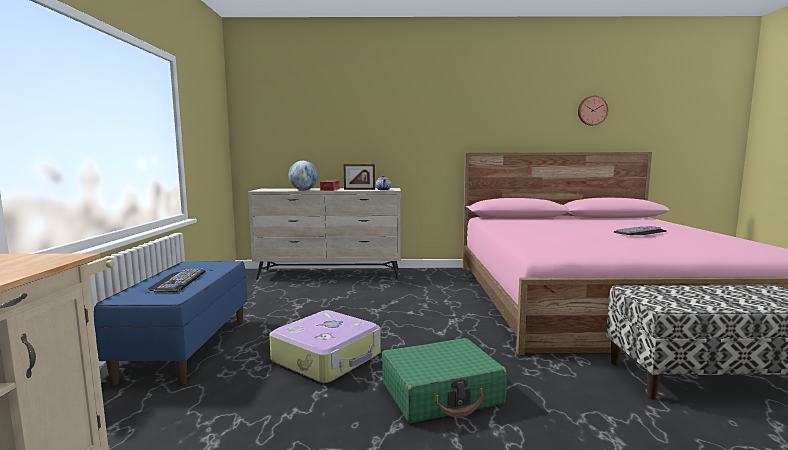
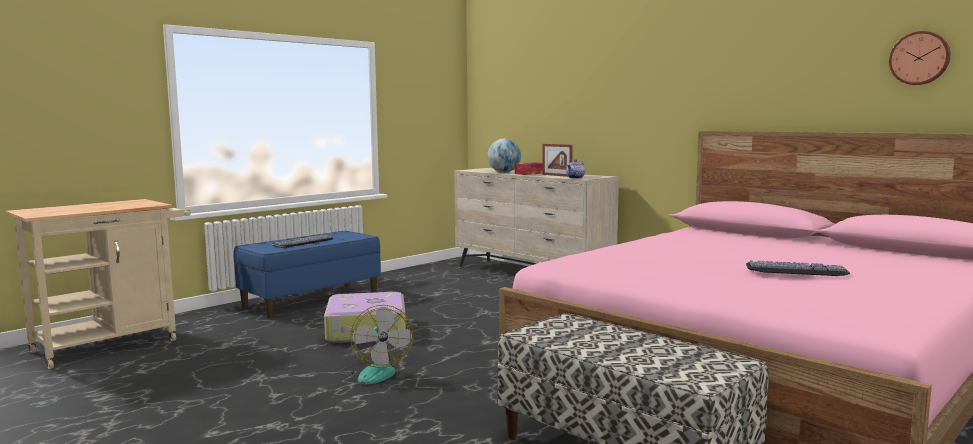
camera: 45 degrees right, 0 degrees up
green suitcase [382,338,507,423] -> fan [338,305,413,385]

